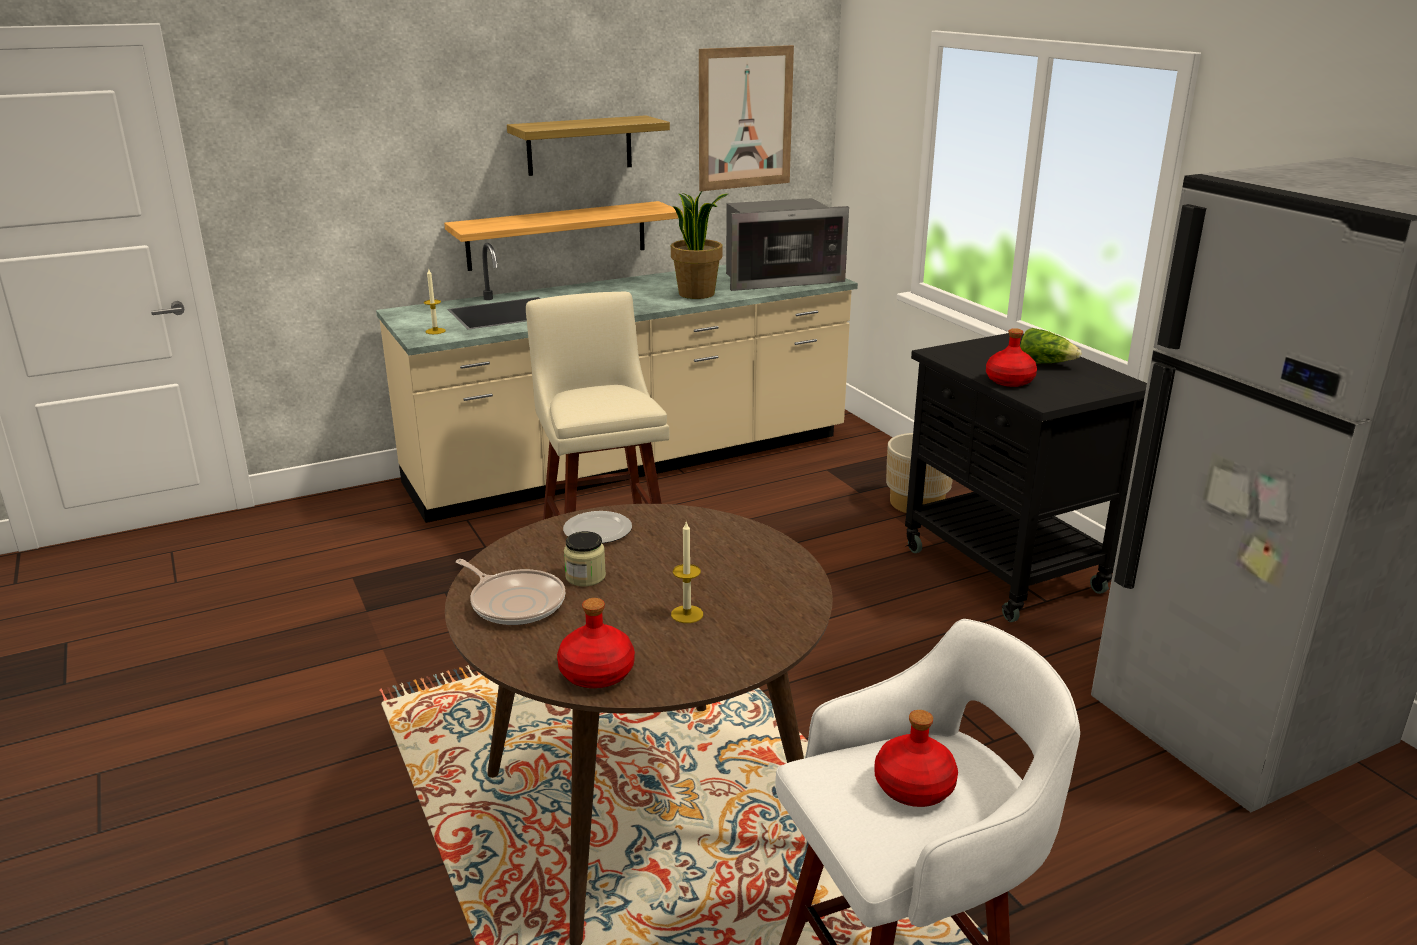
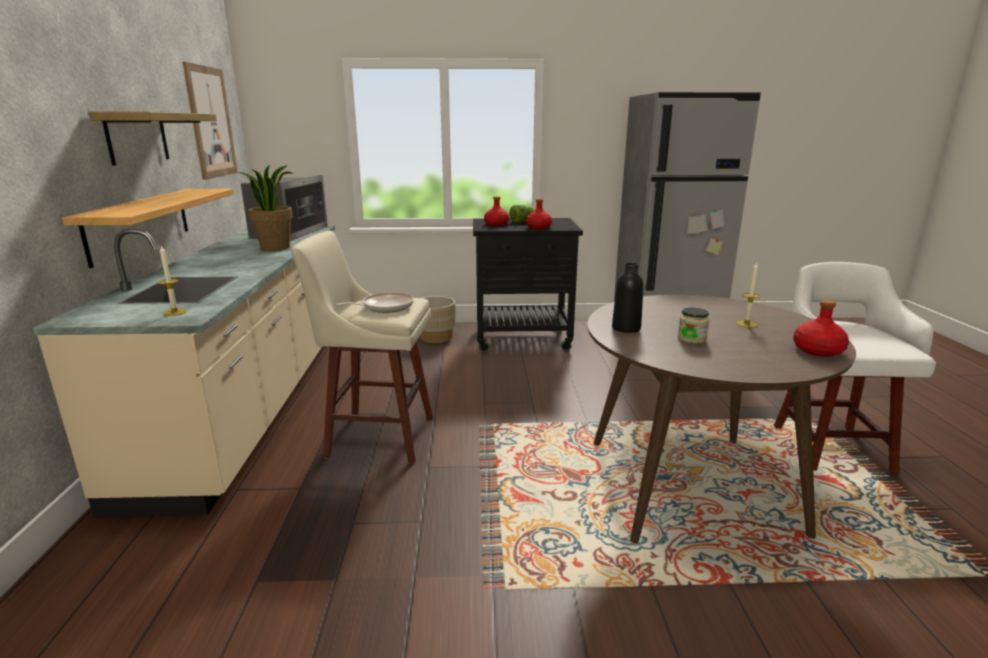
camera: 65 degrees left, 5 degrees down
frying pan [456,559,566,625] -> frying pan moved to [336,292,414,313]
plate [563,511,632,544] -> black bottle [612,263,643,333]
red bottle [875,710,958,807] -> red bottle moved to [484,196,509,226]

